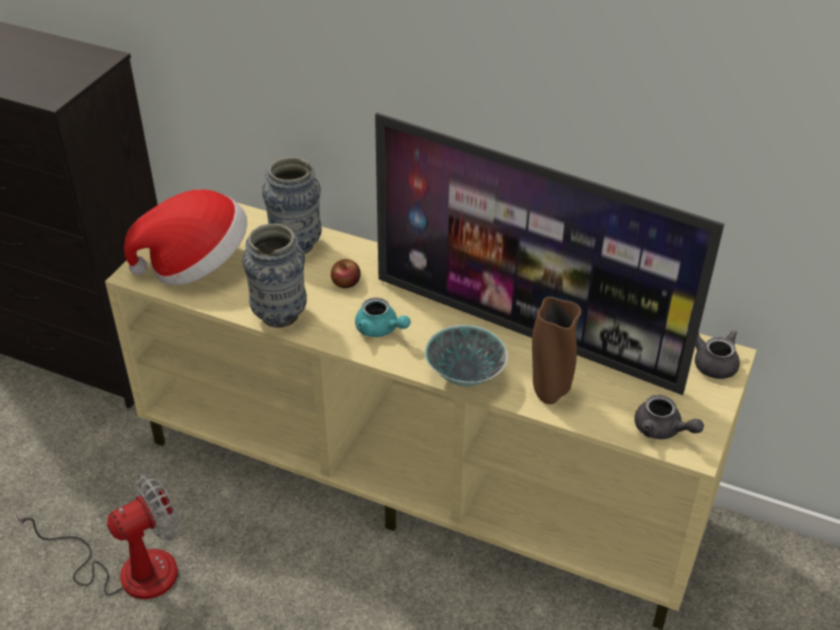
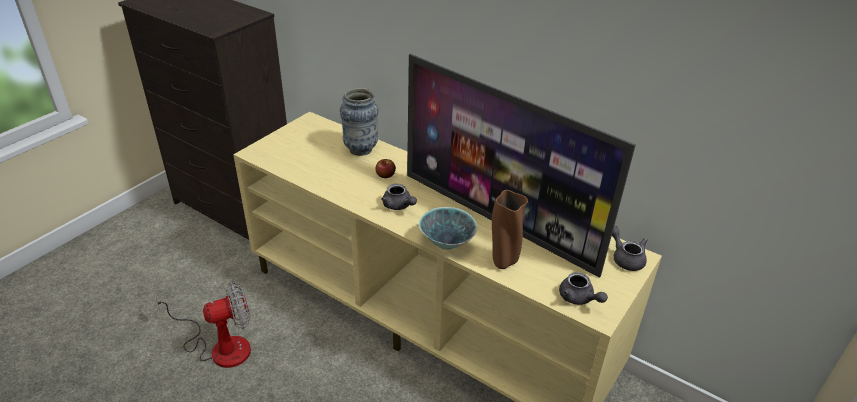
camera: 10 degrees right, 5 degrees down
hat [124,189,247,285] -> none
vase [242,224,307,328] -> none
turquoise teapot [355,297,411,337] -> grey teapot [381,184,417,210]

